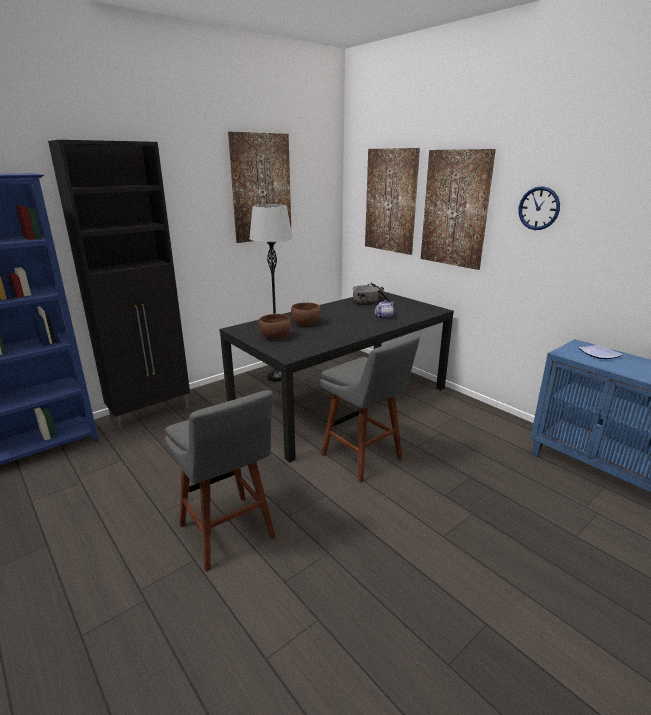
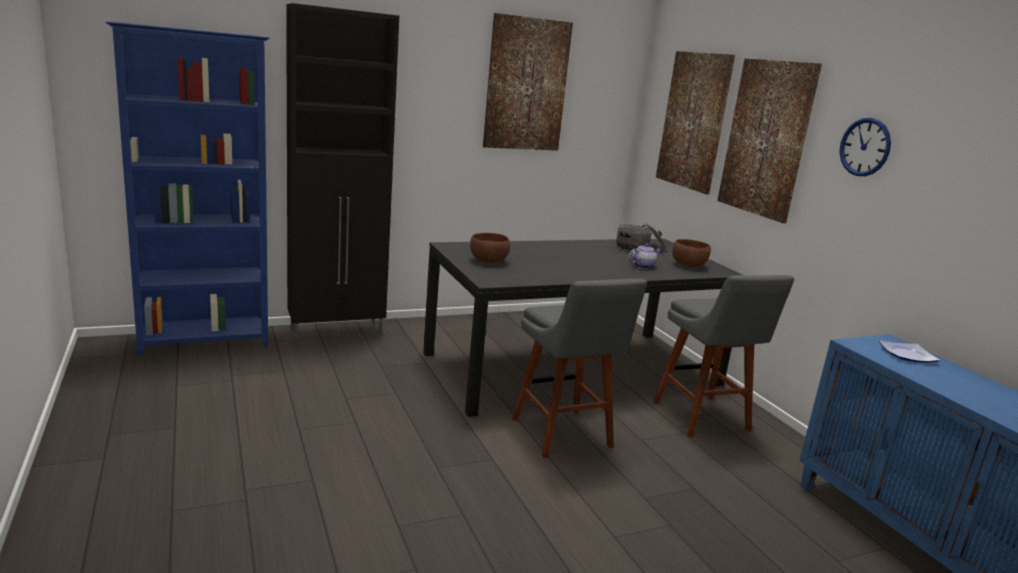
camera: 15 degrees right, 5 degrees down
grey stool [165,390,276,572] -> grey stool moved to [653,275,794,437]
grey floor lamp [249,204,293,382] -> none
brown bowl [291,303,320,325] -> brown bowl moved to [673,239,711,267]

